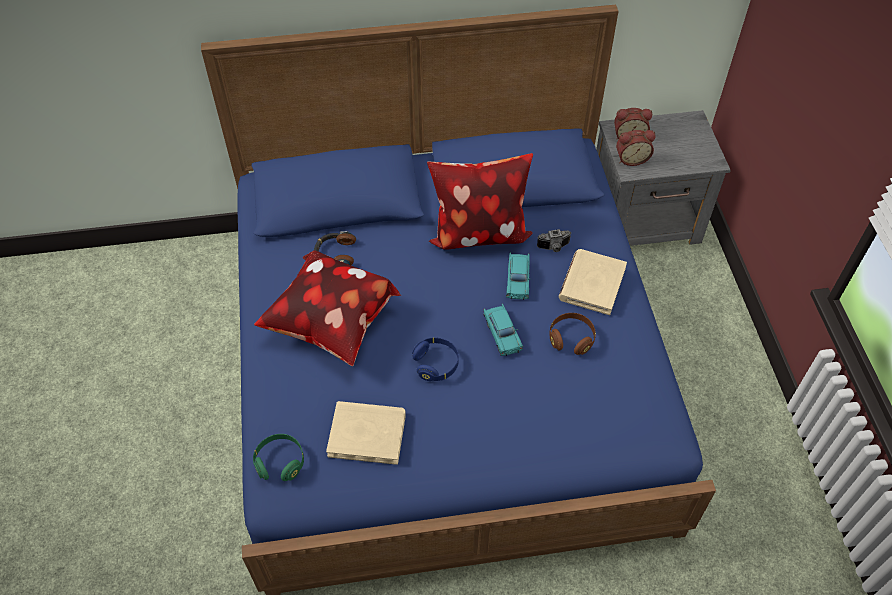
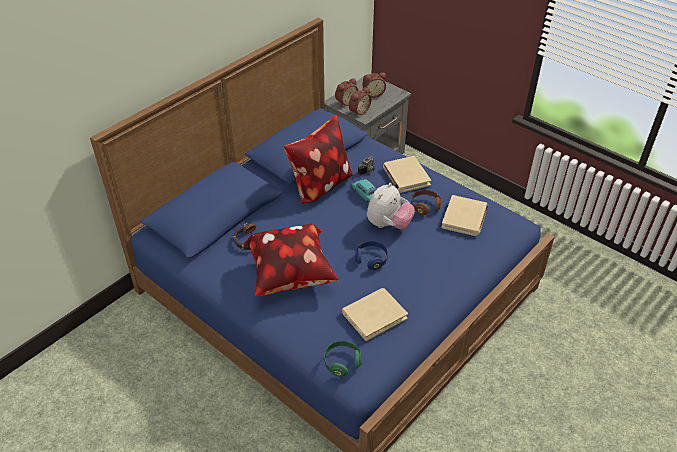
camera: 40 degrees left, 10 degrees down
turquoise toy car [483,304,523,356] -> plush toy [367,183,415,229]
none -> alarm clock [362,72,386,98]
none -> beige book [441,195,488,236]

